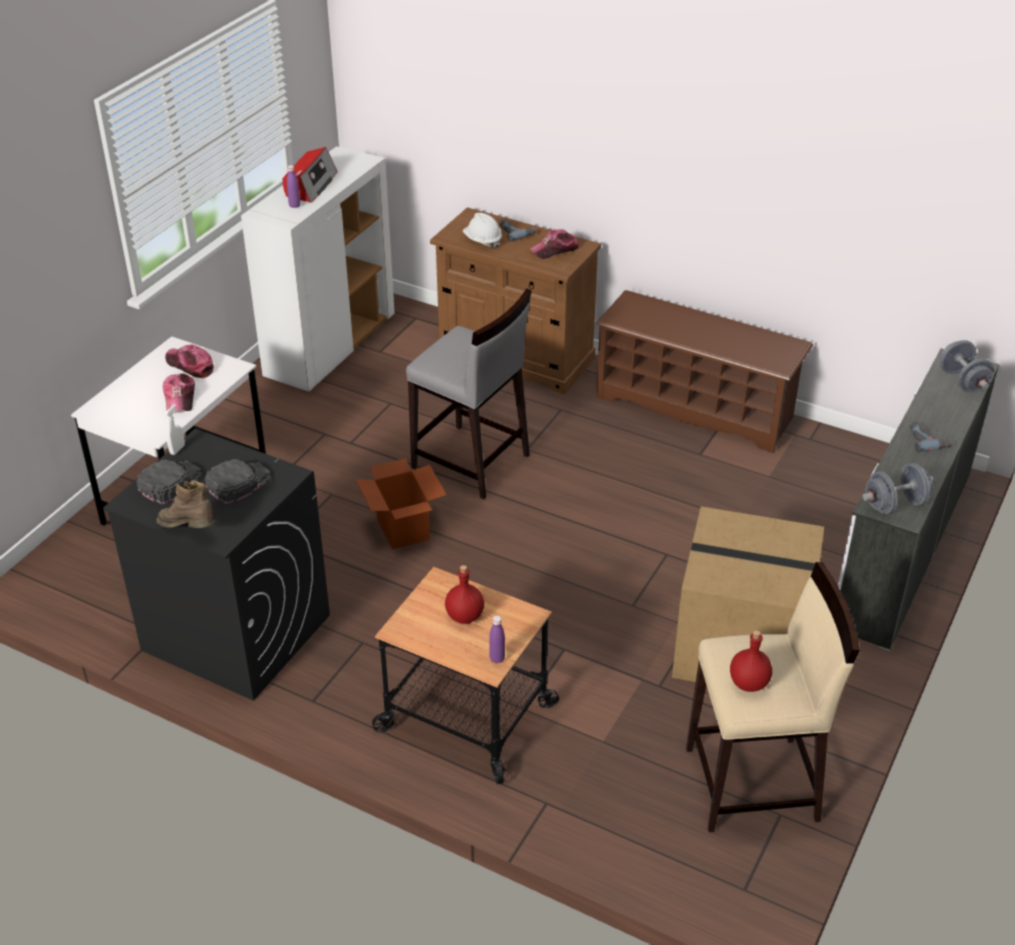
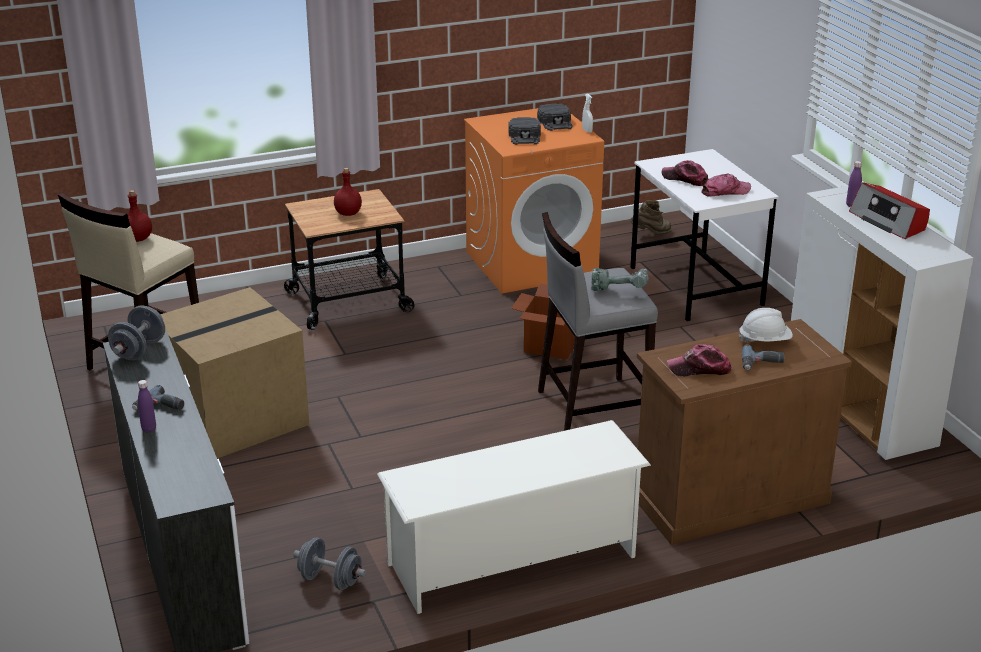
camera: 130 degrees right, 10 degrees down
black washing machine [103,429,330,701] -> orange washing machine [464,108,604,294]
brown boot [157,480,216,528] -> brown boot moved to [630,200,672,234]
purple bottle [489,615,505,663] -> purple bottle moved to [138,380,156,433]
cap [530,229,579,259] -> cap turned 105 degrees counterclockwise [667,344,732,376]
brown shoe rack [595,290,813,453] -> white shoe rack [377,420,651,614]
grey dumbbell [940,340,994,393] -> grey dumbbell moved to [293,537,366,590]
none -> power drill [591,268,648,291]

